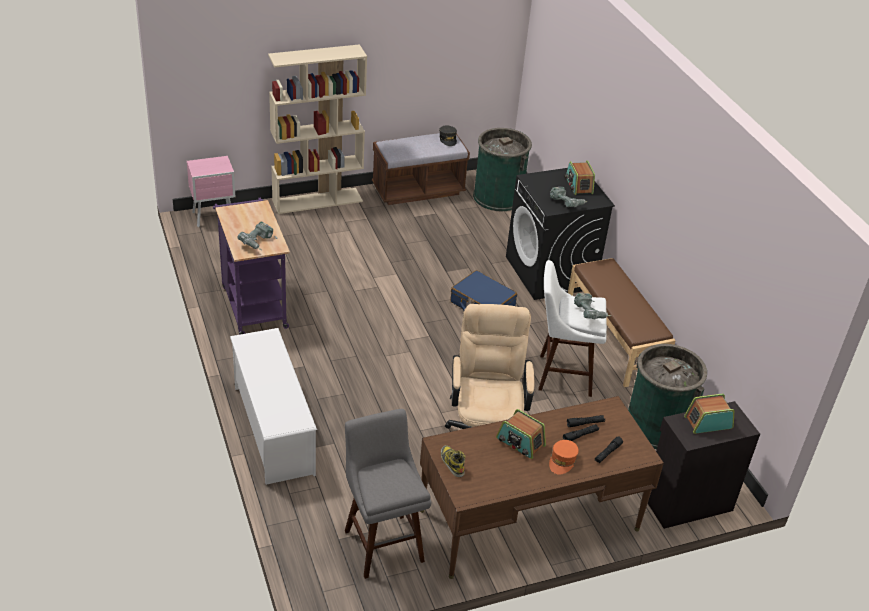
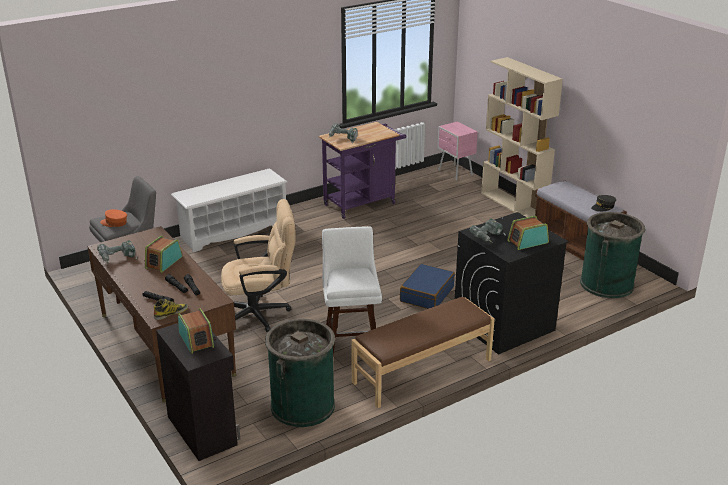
camera: 80 degrees right, 10 degrees down
boot [441,445,466,477] -> boot moved to [154,299,188,320]
orange cap [549,440,579,475] -> orange cap moved to [100,209,127,227]
power drill [574,293,612,319] -> power drill moved to [97,240,137,263]

